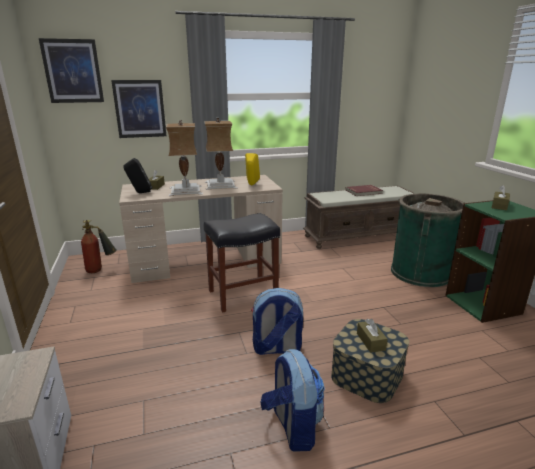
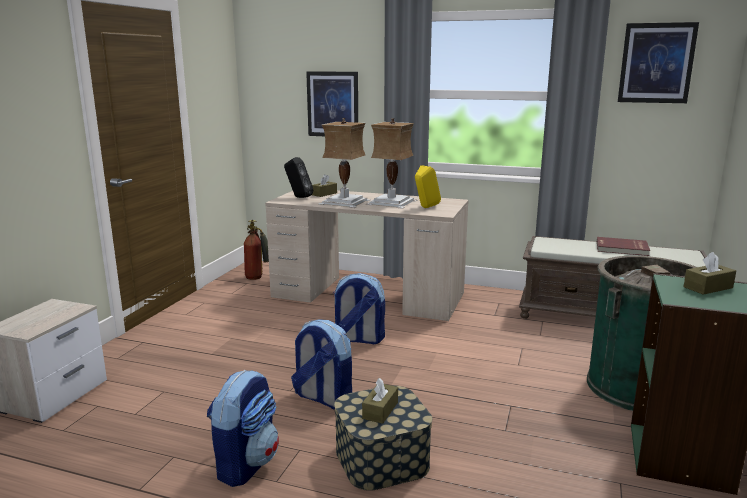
camera: 35 degrees right, 5 degrees down
picture [39,38,104,103] -> picture moved to [618,22,699,103]
black stool [204,213,280,313] -> backpack [332,273,385,344]

